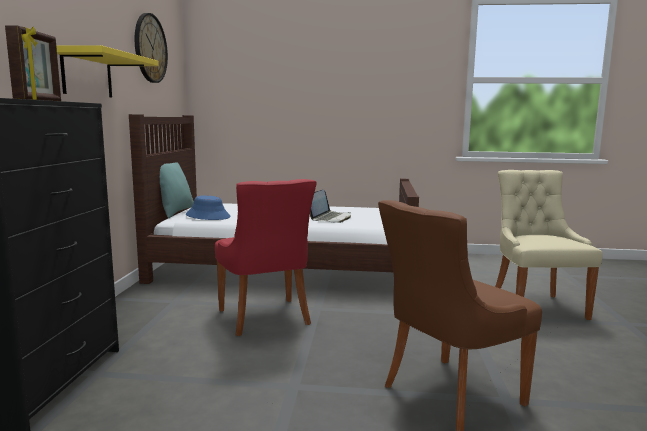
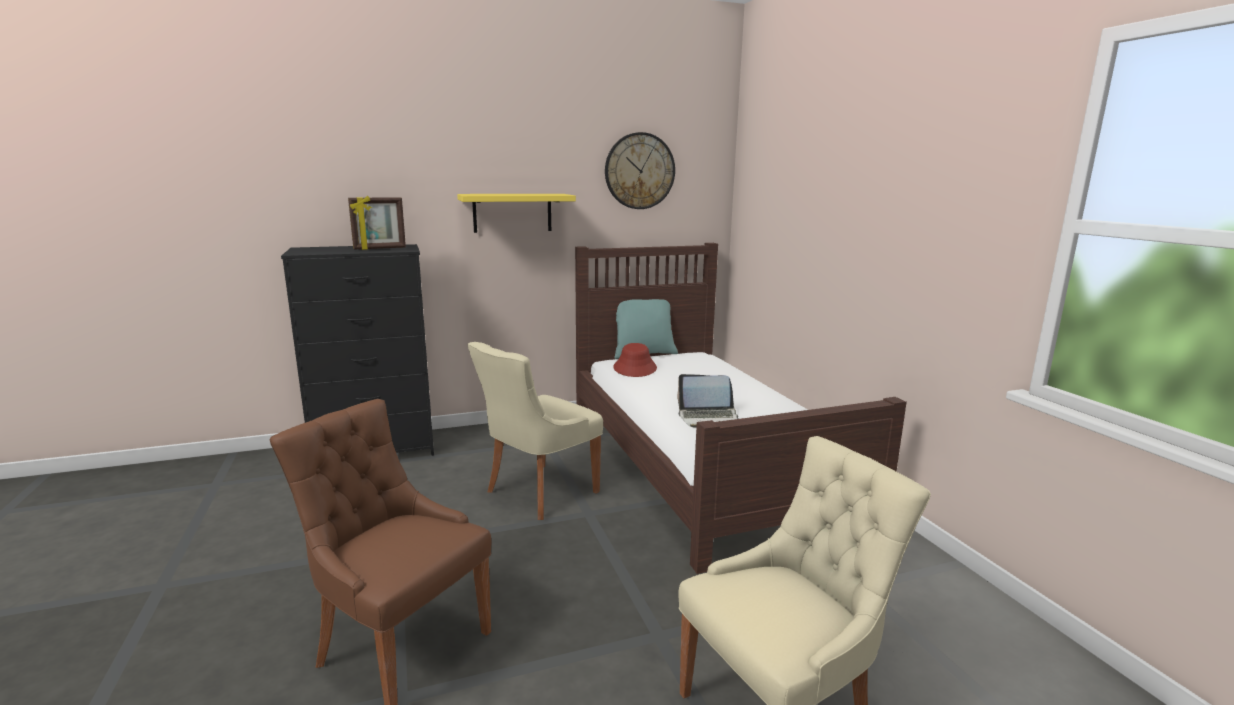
camera: 65 degrees right, 5 degrees up
blue hat [186,195,230,220] -> red hat [613,343,657,377]
red chair [215,179,317,336] -> beige chair [467,342,603,520]

